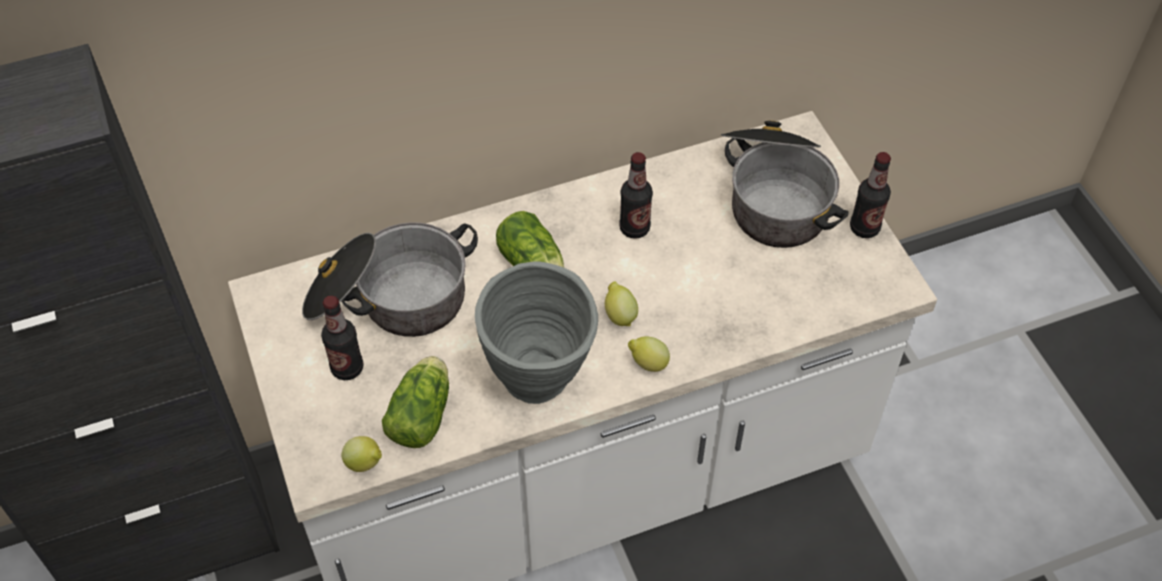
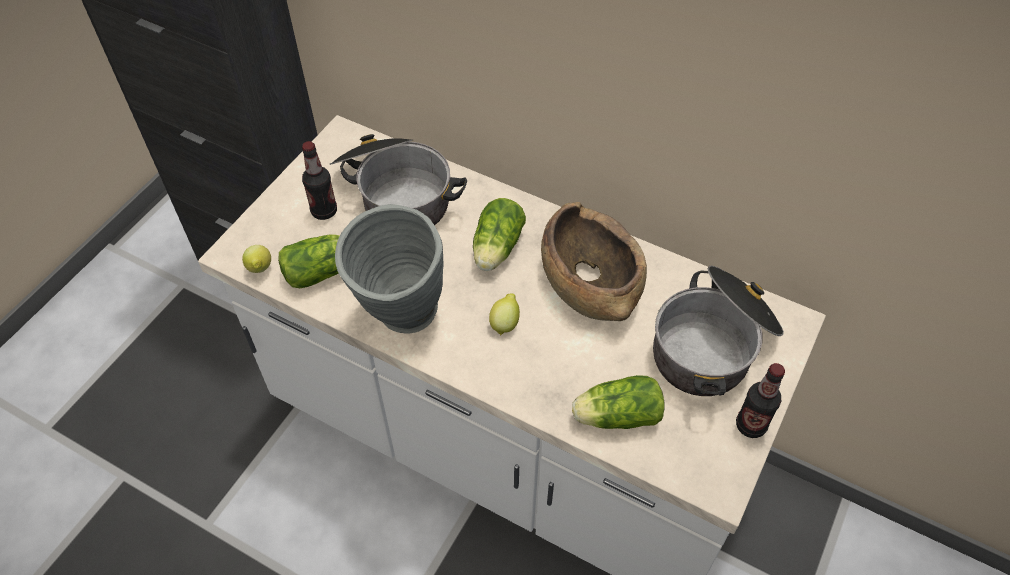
camera: 50 degrees right, 0 degrees up
bottle [619,152,653,238] -> brown bowl [541,202,647,321]
lemon [628,336,670,372] -> none
none -> lettuce [572,375,665,429]

